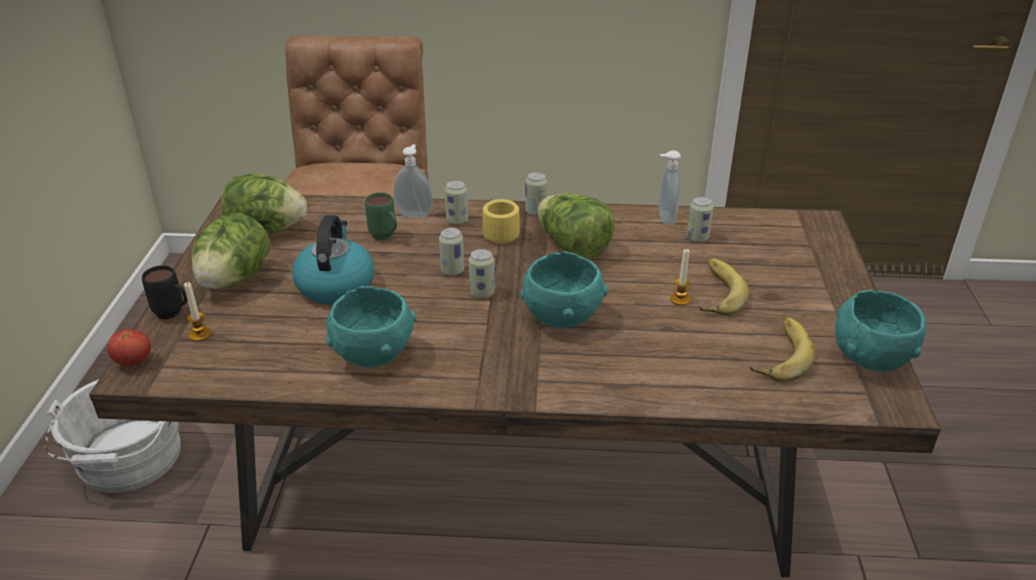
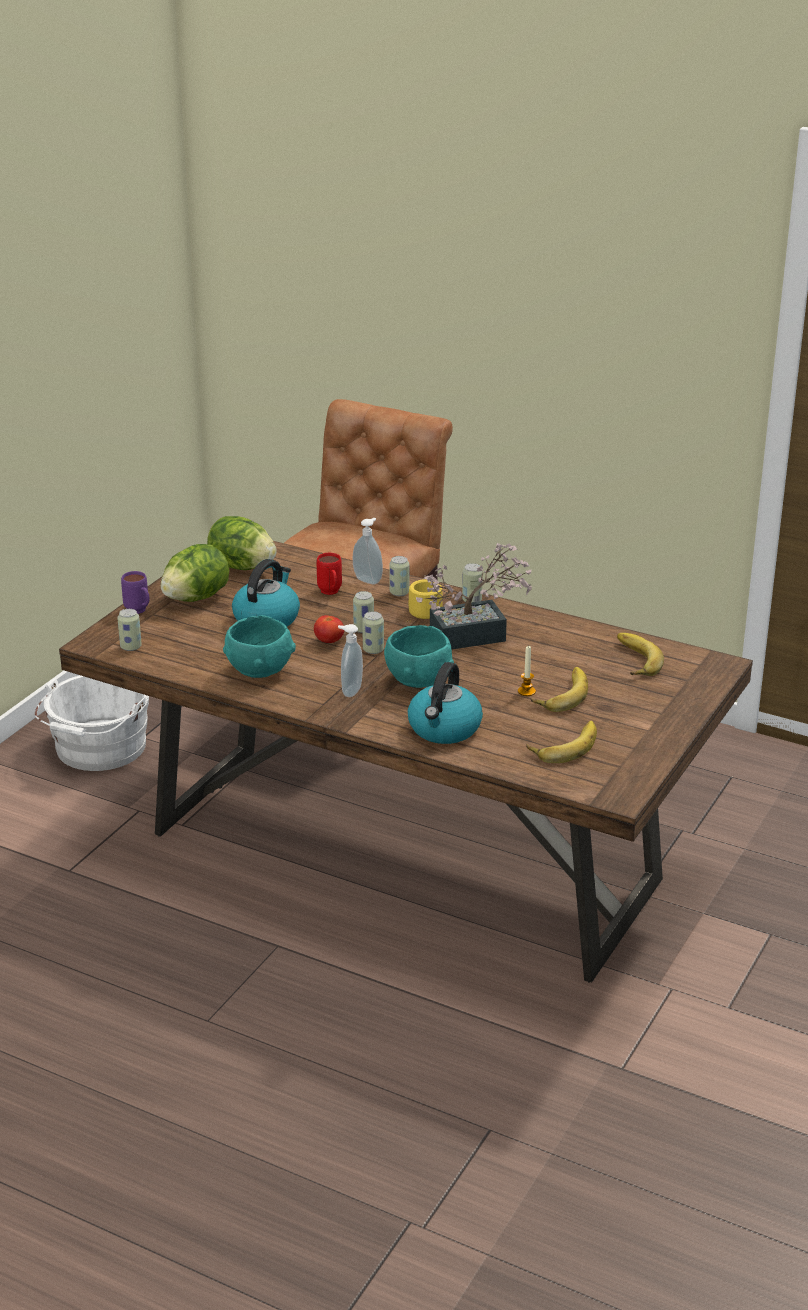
camera: 25 degrees right, 5 degrees down
tomato [107,330,151,366] -> tomato moved to [314,615,344,643]
black mug [142,265,188,319] -> purple mug [121,571,150,614]
candle [184,282,211,341] -> none
green mug [365,192,397,240] -> red mug [317,553,342,595]
lettuce [537,193,615,259] -> potted plant [416,543,532,649]
soap dispenser [659,150,681,225] -> soap dispenser moved to [338,624,363,697]
can [686,196,714,242] -> can moved to [117,609,142,651]
turquoise bowl [835,290,926,372] -> none
none -> kettle [408,662,483,744]
none -> banana [617,633,664,676]

